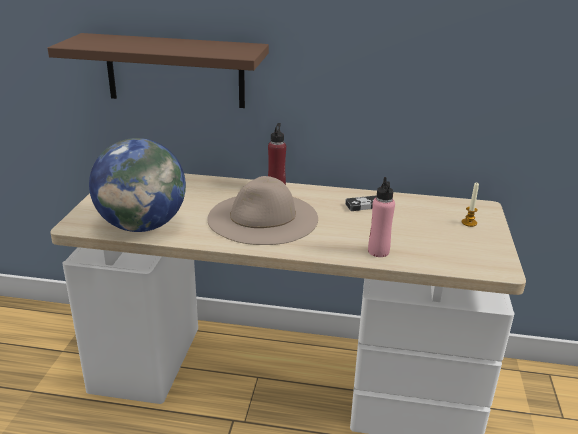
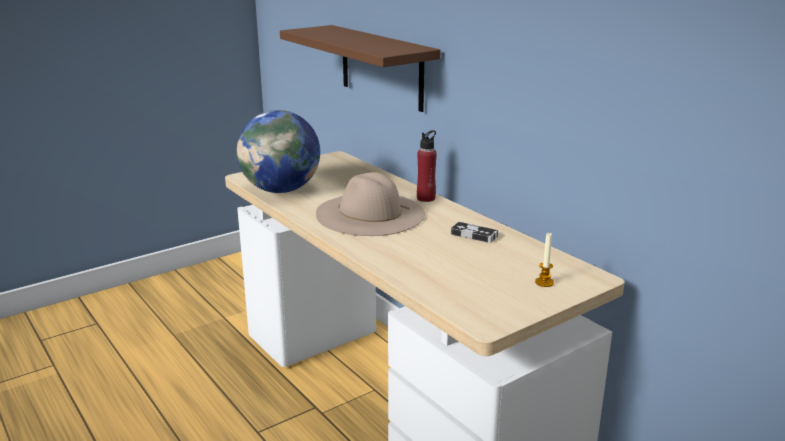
camera: 45 degrees right, 5 degrees down
pink bottle [368,177,395,257] -> none

